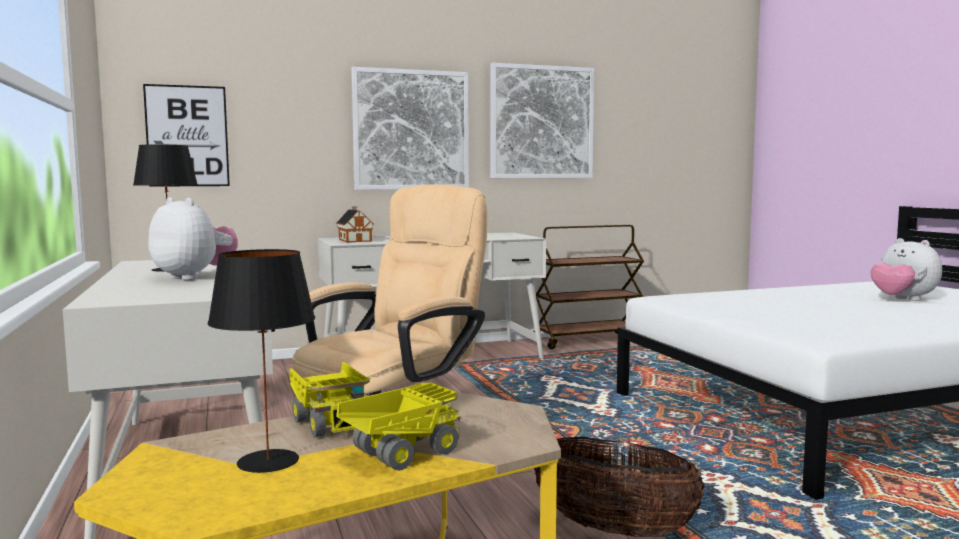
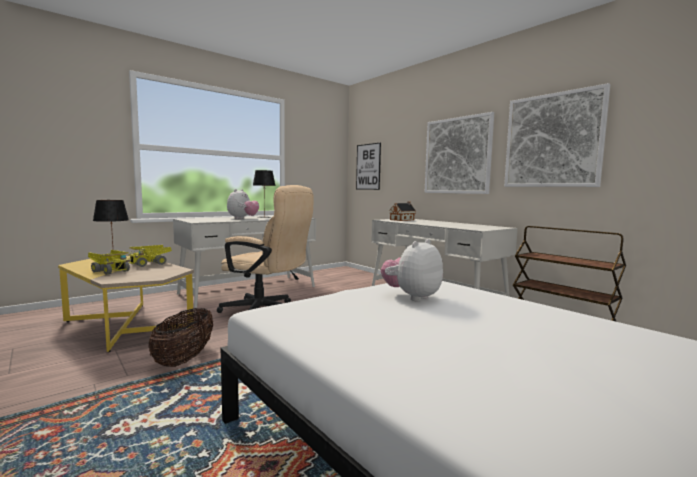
camera: 70 degrees right, 0 degrees up
plush toy [871,238,942,301] -> plush toy moved to [381,239,443,301]

